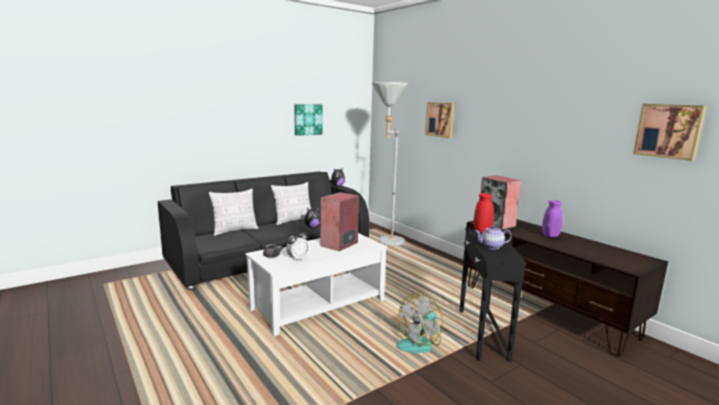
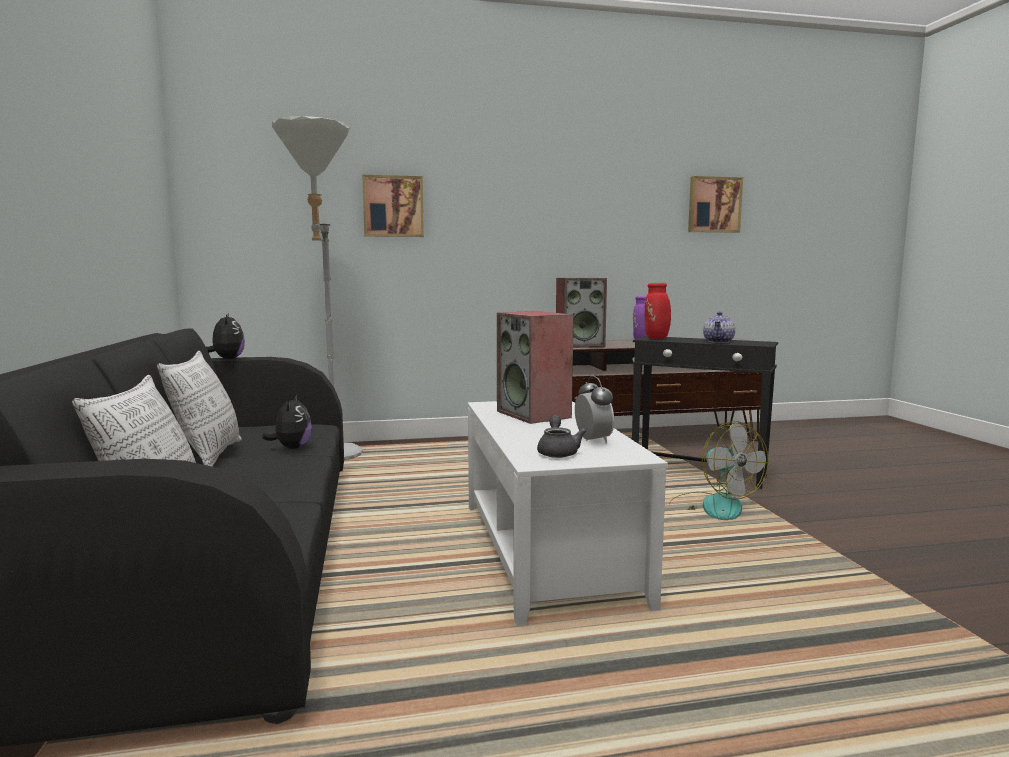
camera: 65 degrees left, 5 degrees down
picture [294,104,323,136] -> none

